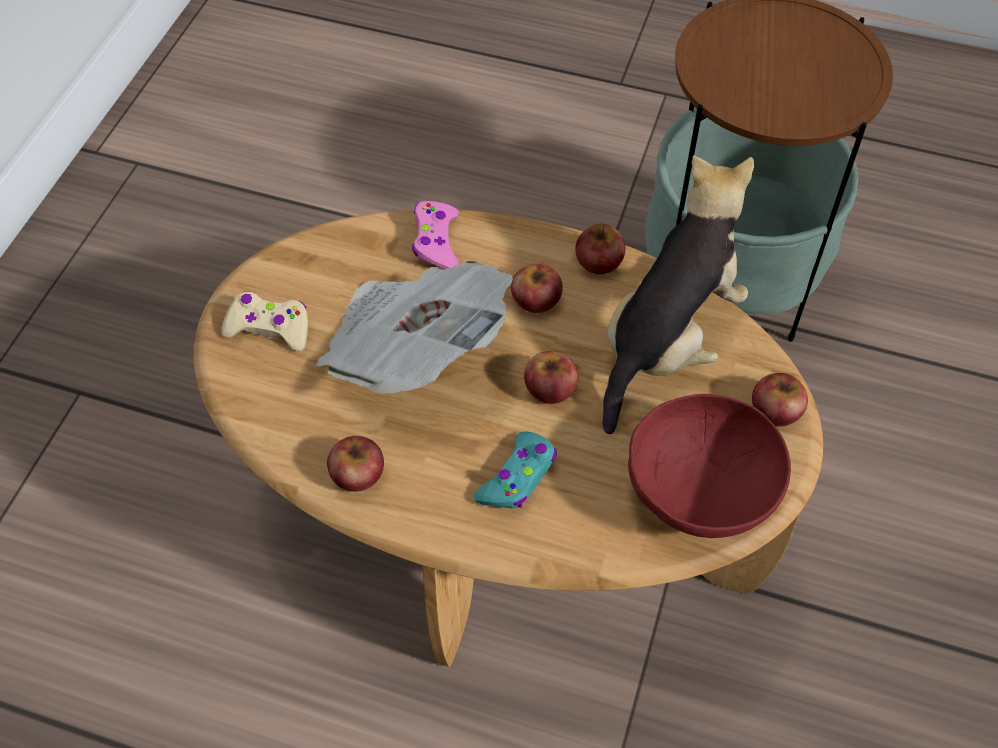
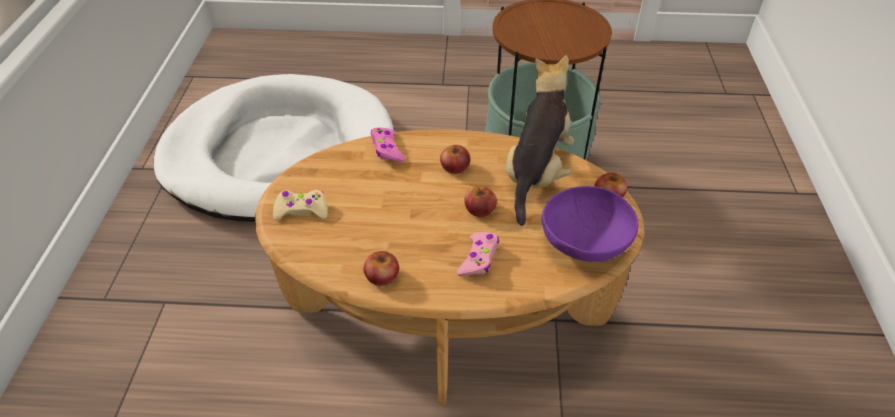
camera: 15 degrees left, 10 degrees down
newspaper [316,261,513,394] -> none
turquoise game controller [474,432,557,509] -> pink game controller [457,232,499,276]
apple [575,224,625,274] -> none
red bowl [628,394,791,538] -> purple bowl [542,186,639,262]
none -> white dog bed [154,74,394,222]

